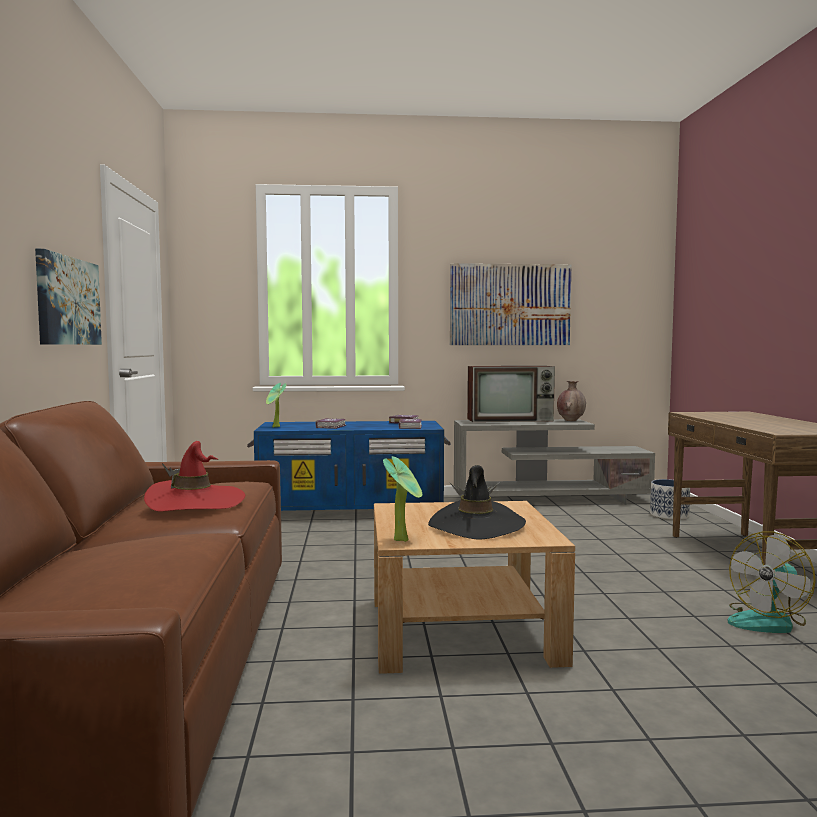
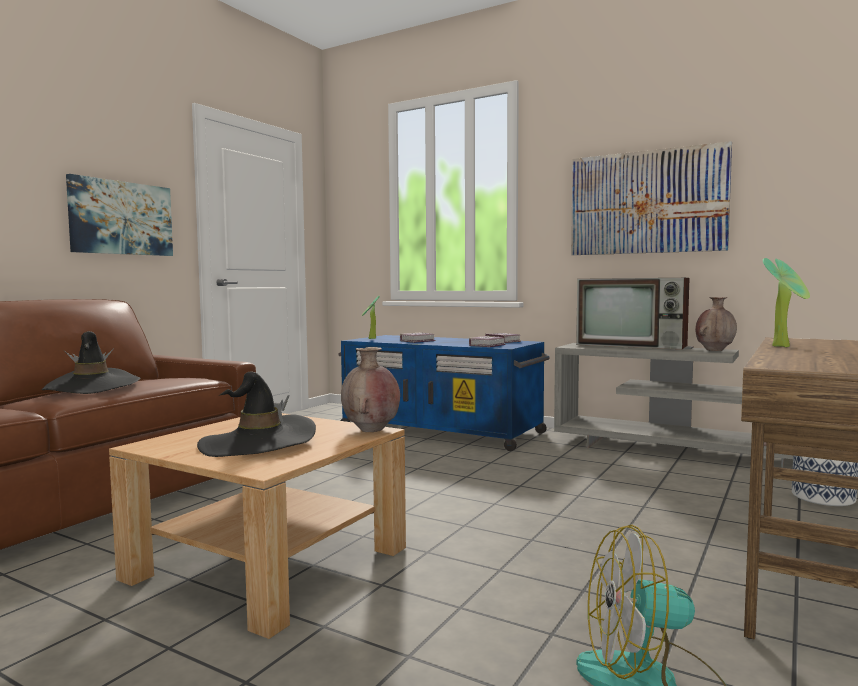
camera: 35 degrees right, 0 degrees up
red hat [144,441,245,511] -> black hat [42,331,140,394]
potted plant [383,456,422,542] -> potted plant moved to [763,258,810,347]
none -> brown vase [341,347,400,432]

